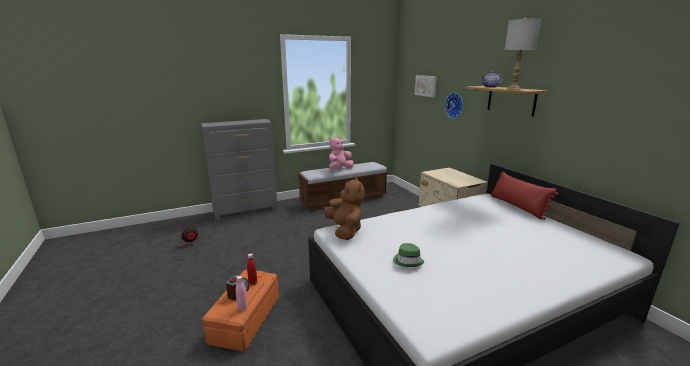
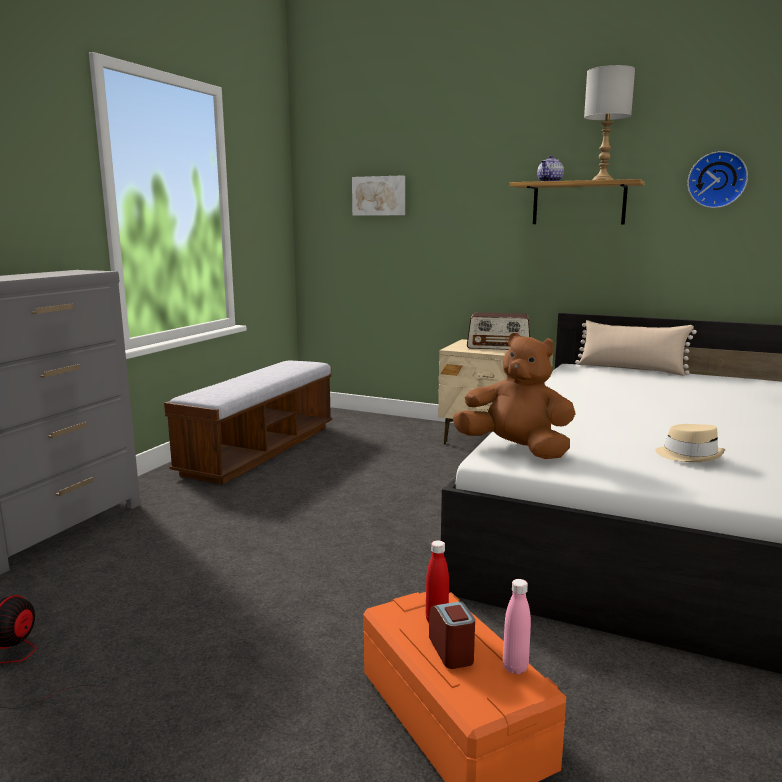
camera: 40 degrees left, 5 degrees down
pink plush toy [329,137,354,170] -> none
green hat [393,243,424,267] -> beige hat [655,424,725,462]
wall clock [445,93,463,119] -> wall clock moved to [687,151,748,208]
red pillow [490,172,558,220] -> beige pillow [575,320,697,376]
none -> radio [467,312,530,350]

